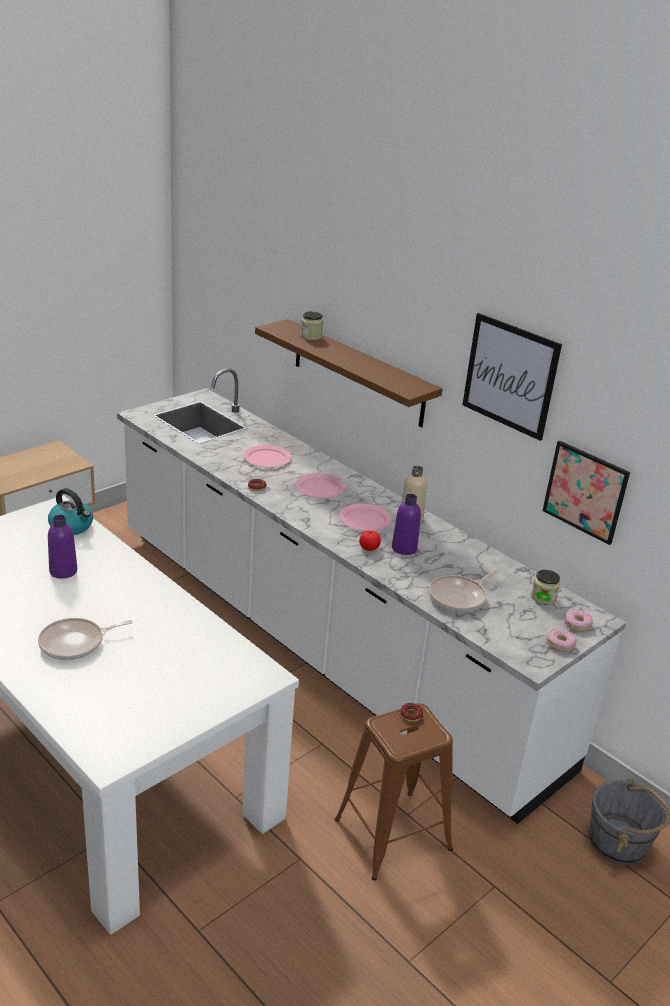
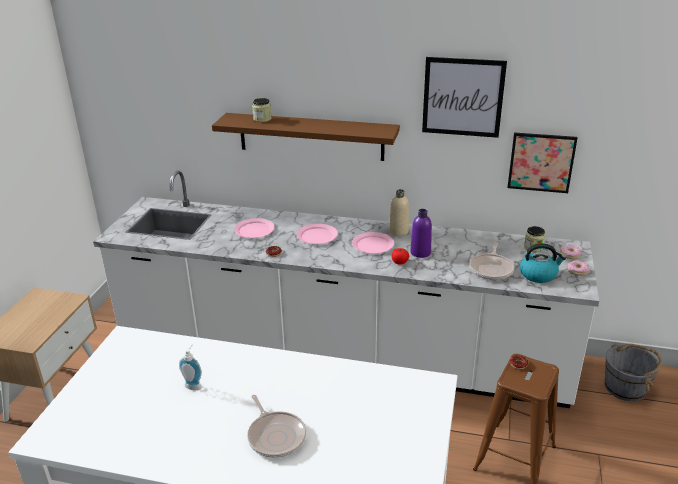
camera: 30 degrees left, 0 degrees up
frying pan [38,618,133,660] -> frying pan turned 60 degrees counterclockwise [247,395,306,458]
kettle [48,488,93,535] -> kettle moved to [520,243,566,283]
purple bottle [48,515,77,579] -> soap dispenser [179,344,202,390]

